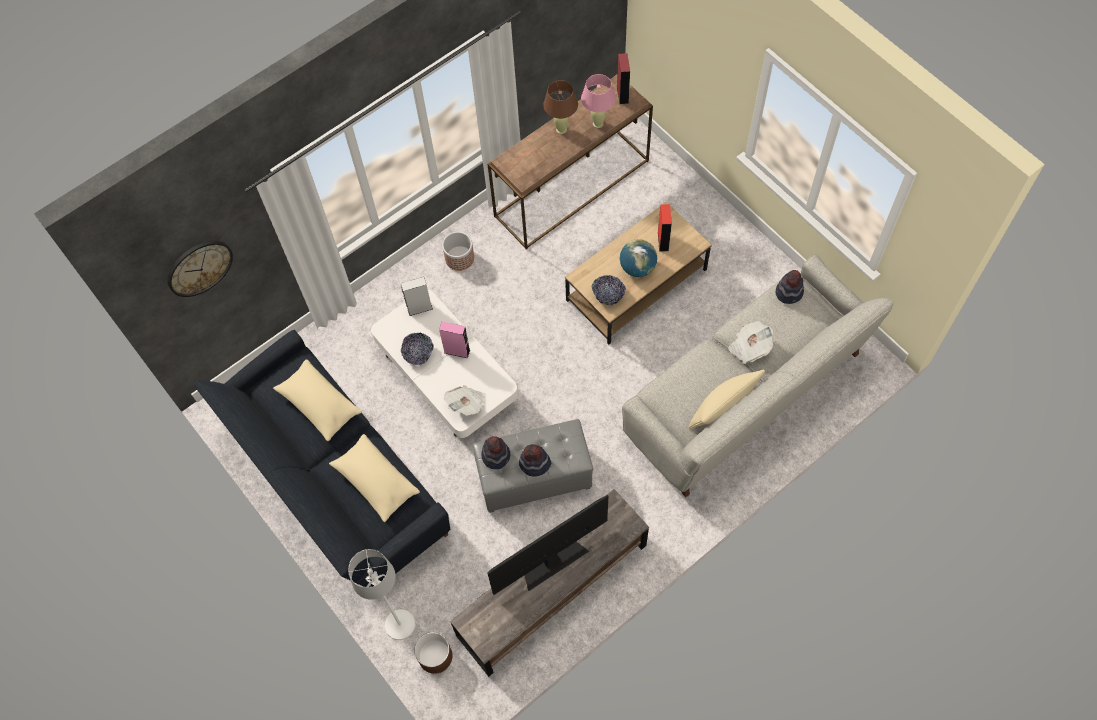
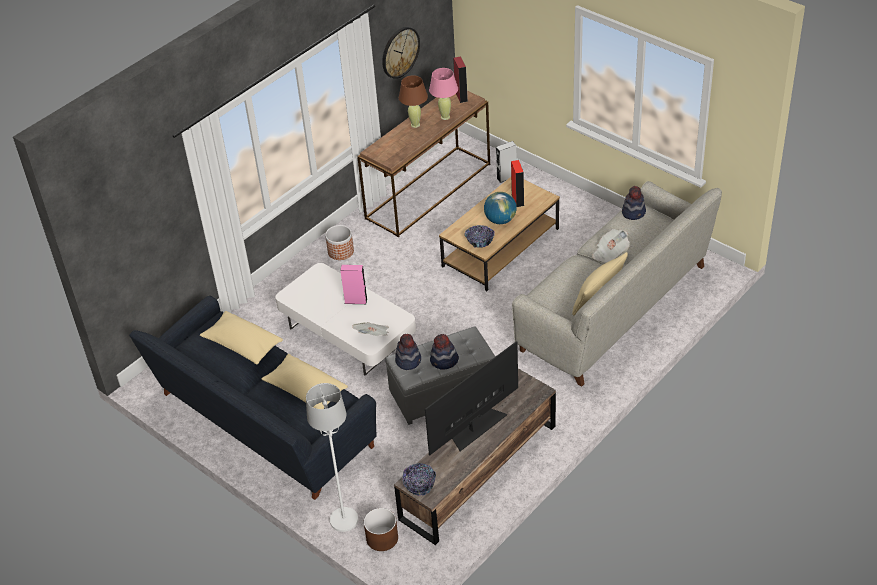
camera: 10 degrees left, 20 degrees down
wall clock [168,241,233,297] -> wall clock moved to [382,27,420,79]
grey speaker [401,277,433,316] -> grey speaker moved to [496,141,516,183]
bowl [401,333,434,365] -> bowl moved to [402,463,436,496]

